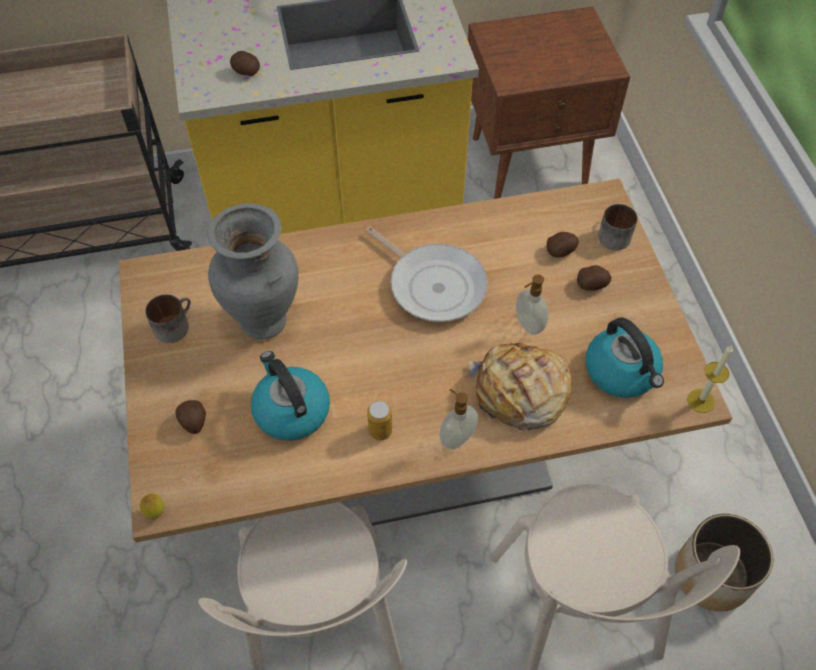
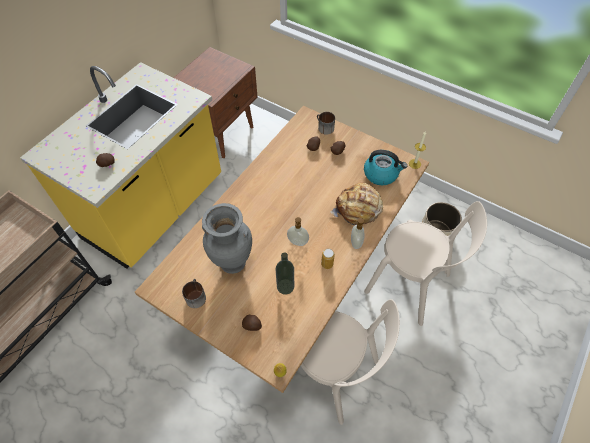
camera: 45 degrees left, 0 degrees up
kettle [251,351,330,441] -> bottle [275,252,294,295]
frying pan [366,226,487,322] -> none
soap dispenser [516,274,548,335] -> soap dispenser moved to [287,217,309,246]

